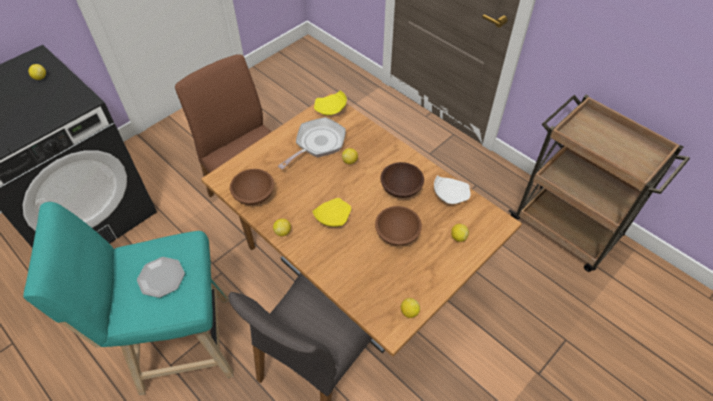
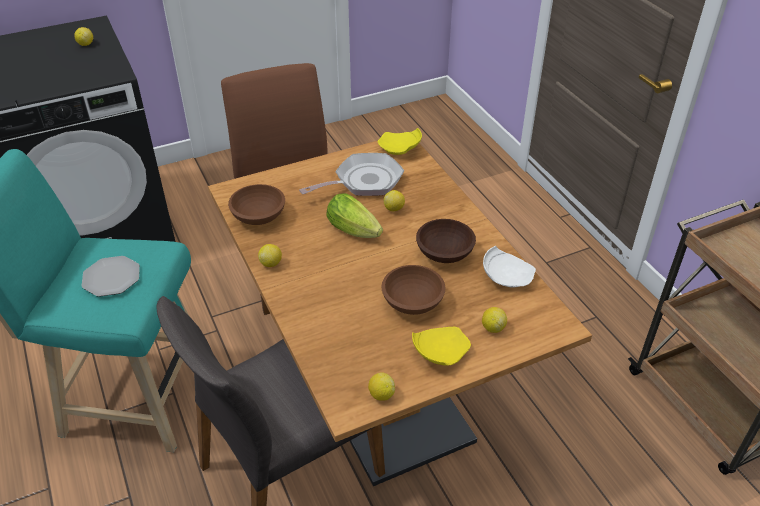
camera: 20 degrees right, 10 degrees down
yellow plate [312,198,351,227] -> yellow plate moved to [412,327,471,366]
none -> lettuce [327,193,383,238]

